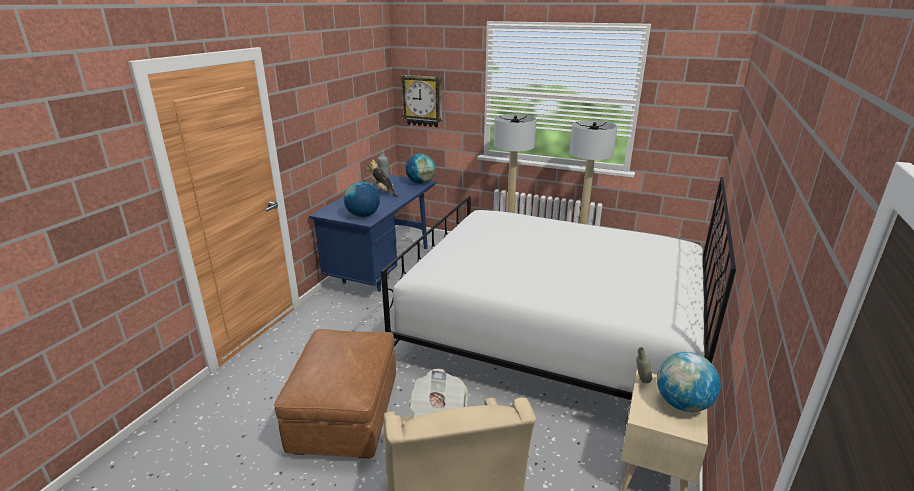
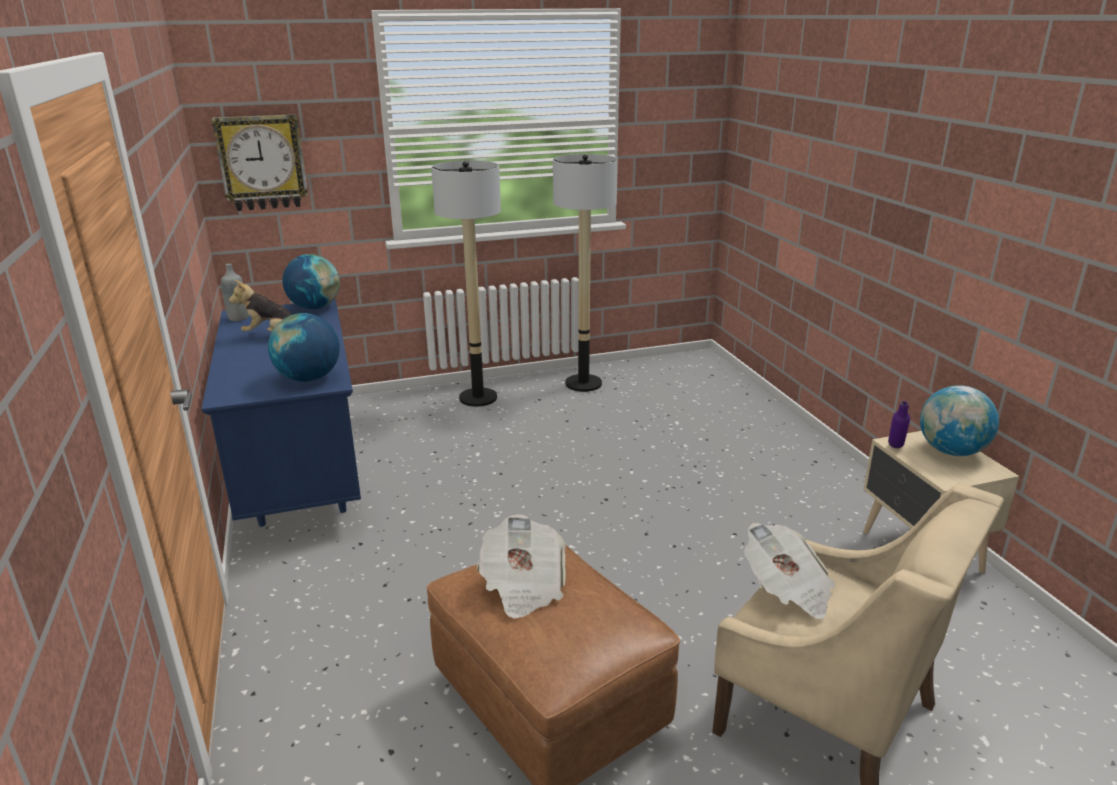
camera: 40 degrees left, 0 degrees up
white bed [381,177,736,400] -> none
grey bottle [636,347,652,383] -> purple bottle [888,401,910,448]
none -> newspaper [477,514,566,619]

